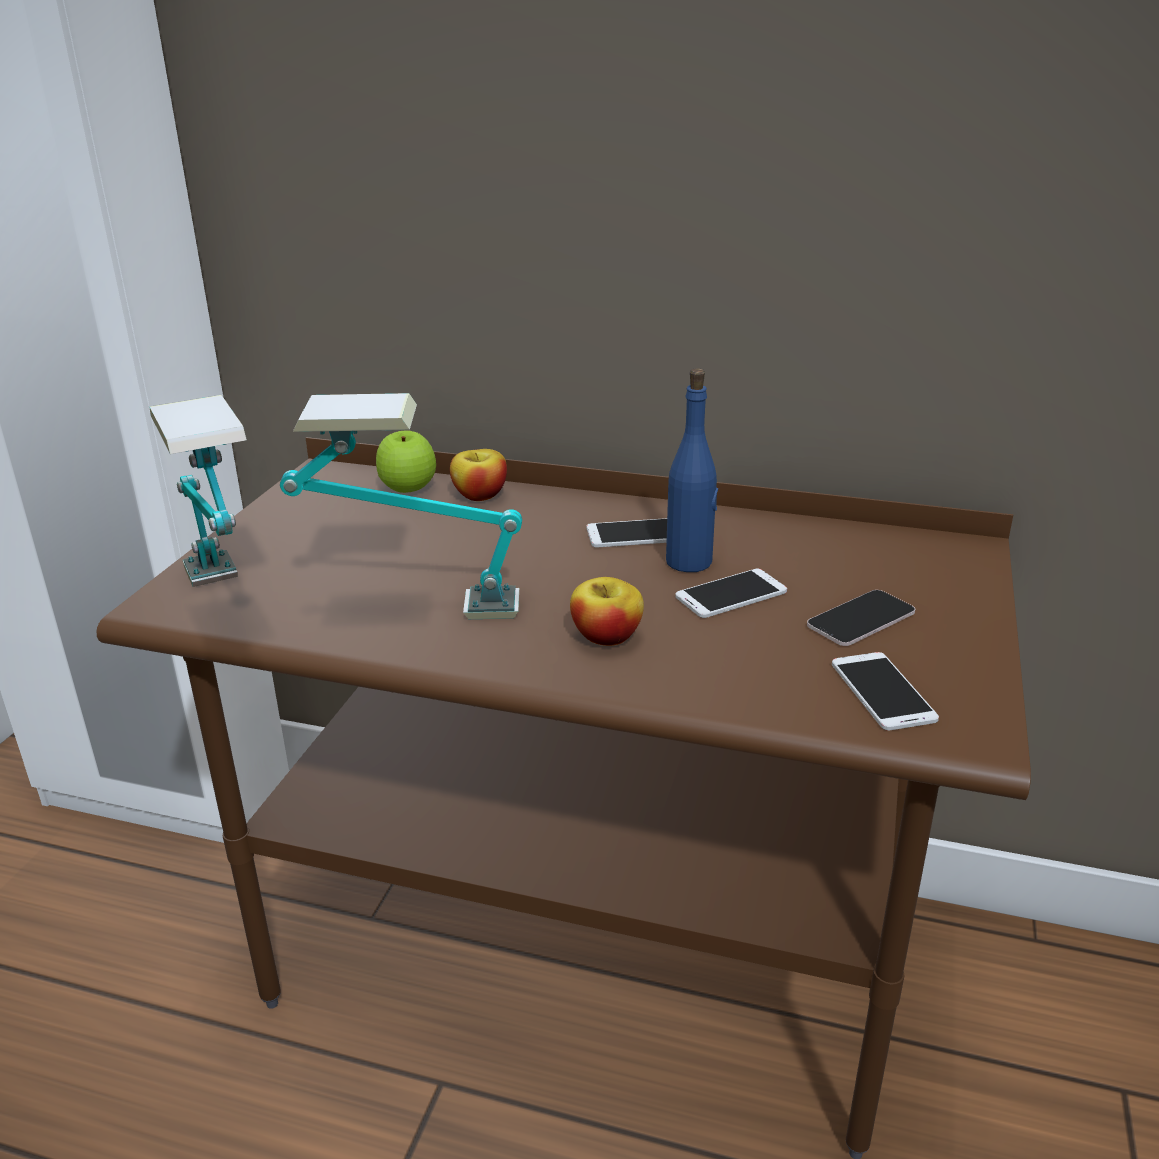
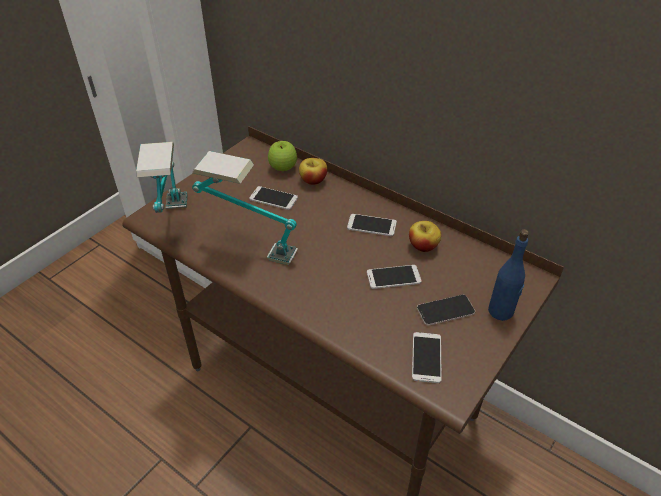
camera: 20 degrees right, 15 degrees up
apple [570,577,644,646] -> apple moved to [409,221,441,252]
blue bottle [666,368,718,572] -> blue bottle moved to [488,229,529,321]
none -> phone [249,186,298,210]

